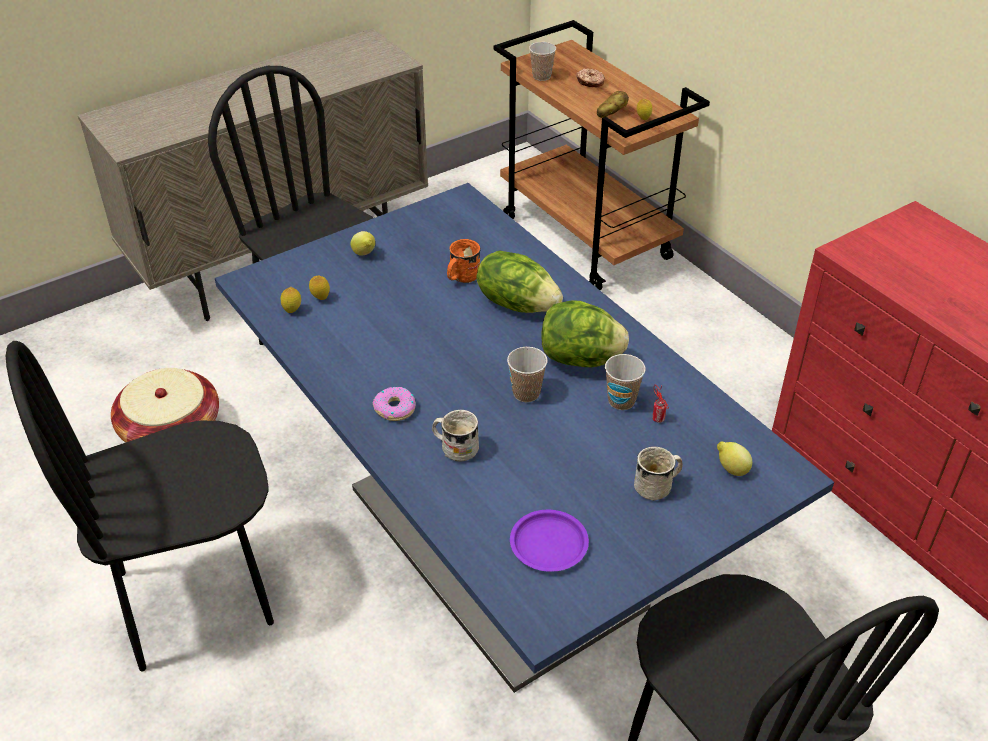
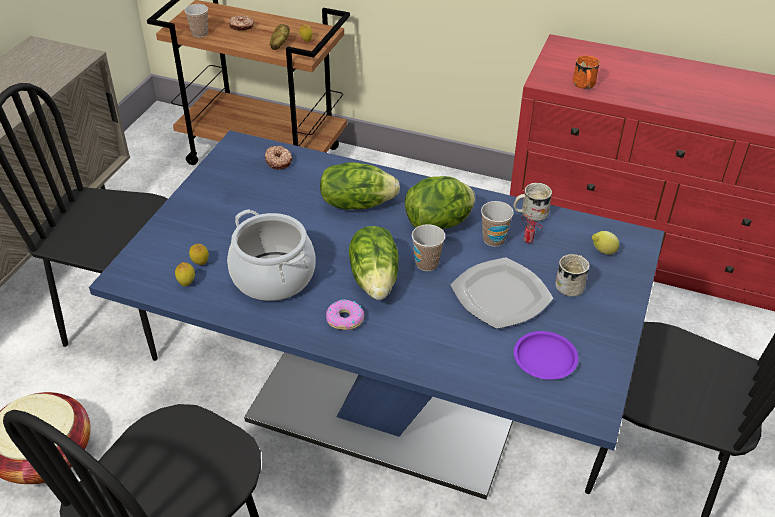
camera: 35 degrees left, 0 degrees up
lemon [351,231,375,256] -> none
white mug [432,410,479,462] -> white mug moved to [513,183,552,222]
orange mug [447,239,481,284] -> orange mug moved to [573,55,600,89]
none -> cooking pot [227,209,315,301]
none -> donut [265,146,292,169]
none -> lettuce [349,226,399,300]
none -> plate [450,258,554,329]

